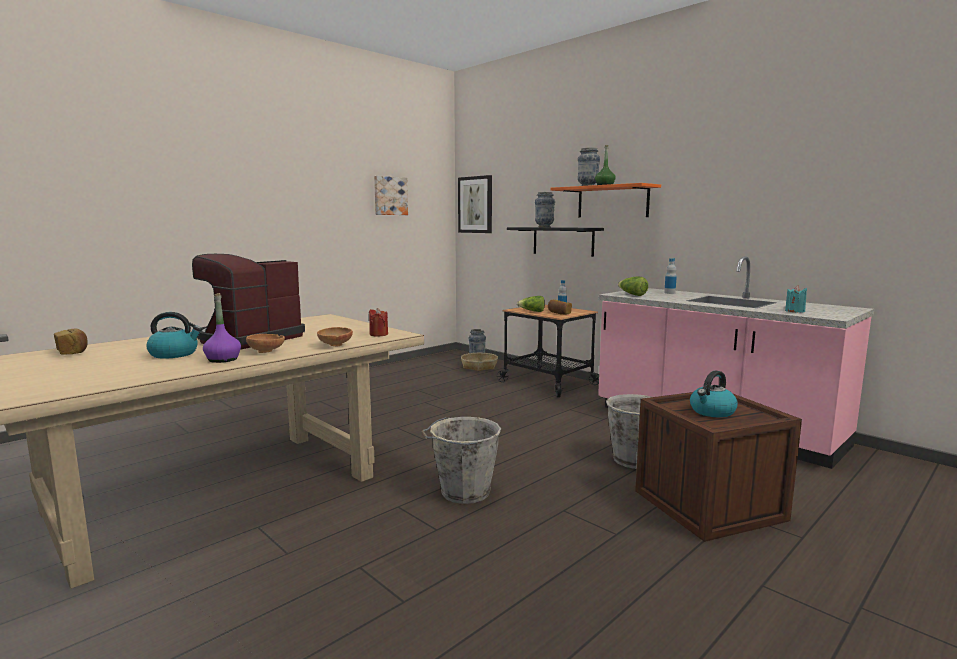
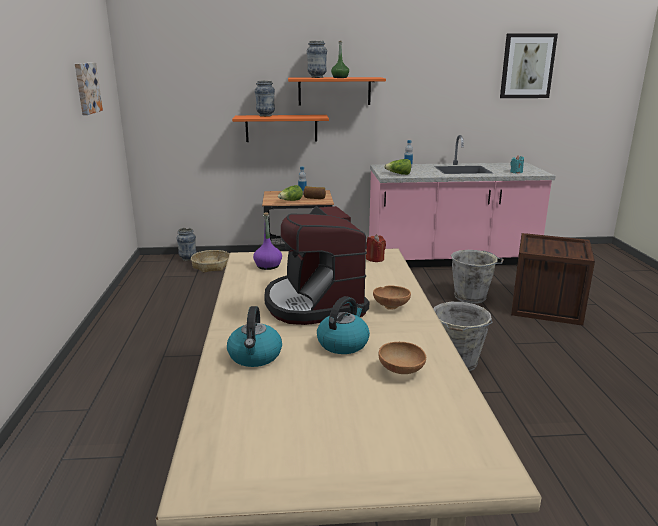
camera: 50 degrees left, 10 degrees up
bread [54,328,88,355] -> none
purple bottle [203,293,241,363] -> purple bottle moved to [253,212,282,270]
brown bowl [317,327,353,346] -> brown bowl moved to [378,342,426,374]
picture [458,175,492,233] -> picture moved to [500,33,558,98]
black shelf [507,227,604,257] -> orange shelf [232,115,329,142]
kettle [690,370,738,418] -> kettle moved to [227,306,282,367]

